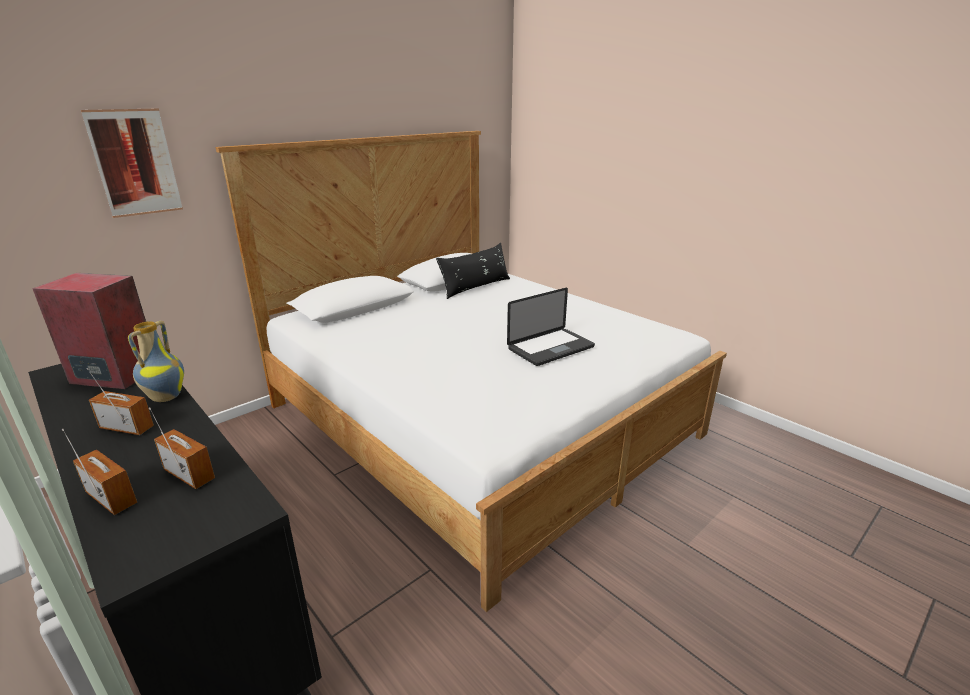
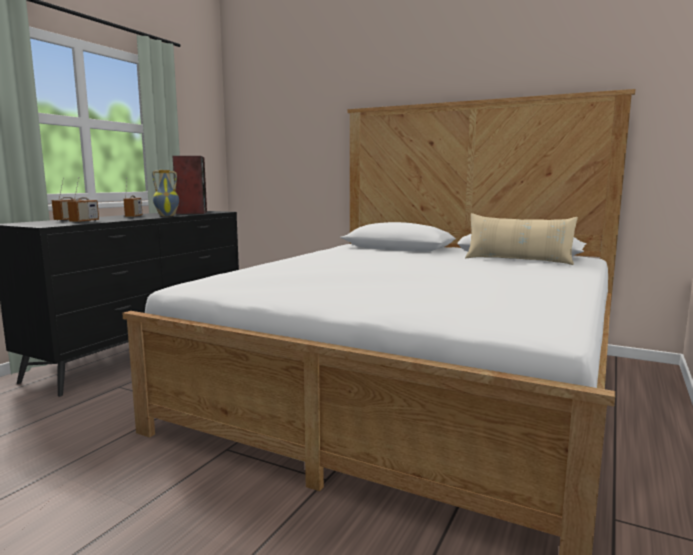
camera: 70 degrees right, 15 degrees down
picture [81,108,183,218] -> none
black pillow [436,243,510,299] -> beige pillow [465,213,578,265]
laptop [507,288,595,366] -> none

